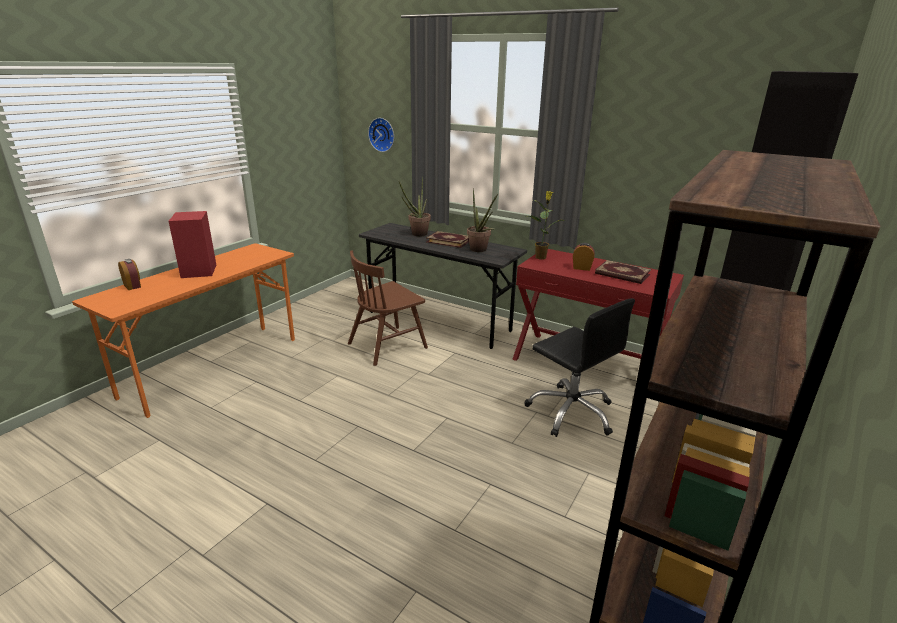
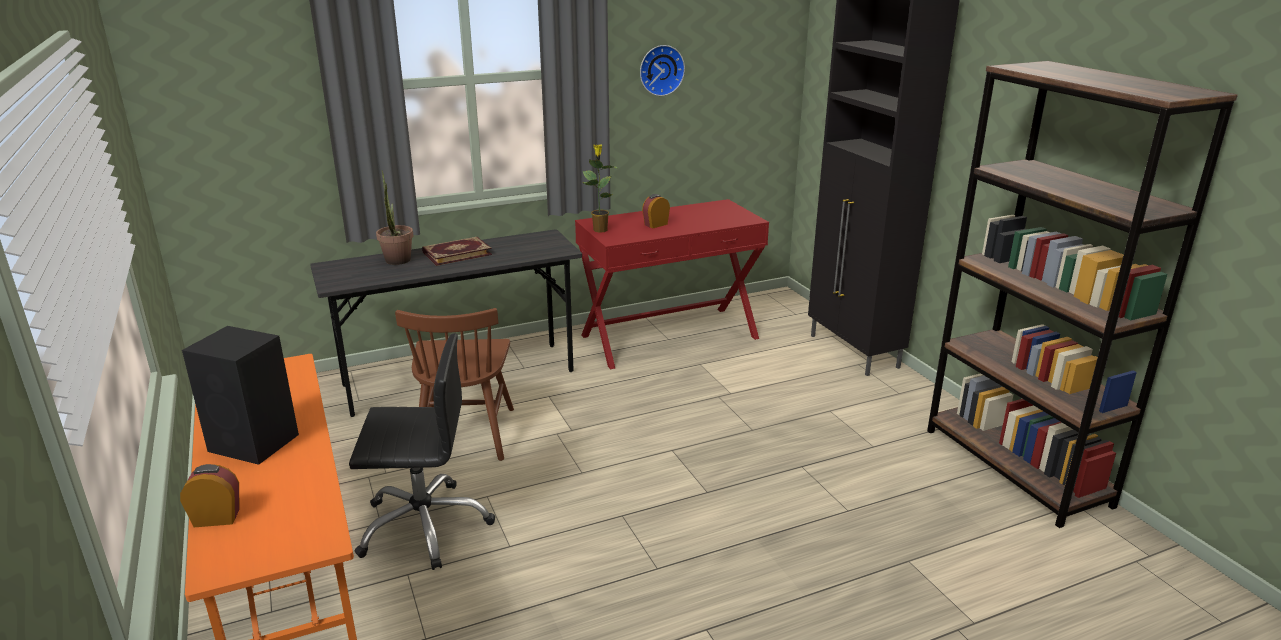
camera: 55 degrees left, 0 degrees up
red speaker [169,211,216,278] -> black speaker [182,326,299,465]
wall clock [368,118,394,152] -> wall clock moved to [640,45,685,96]
potted plant [467,187,498,252] -> none
black office chair [524,298,635,437] -> black office chair moved to [349,333,495,570]
book [595,260,651,284] -> none

